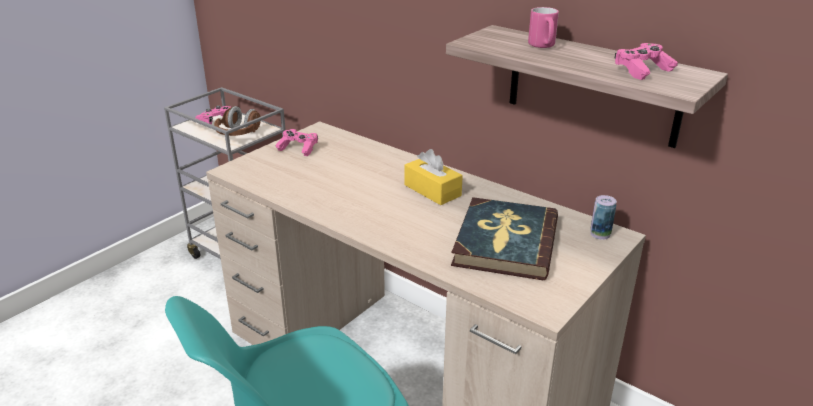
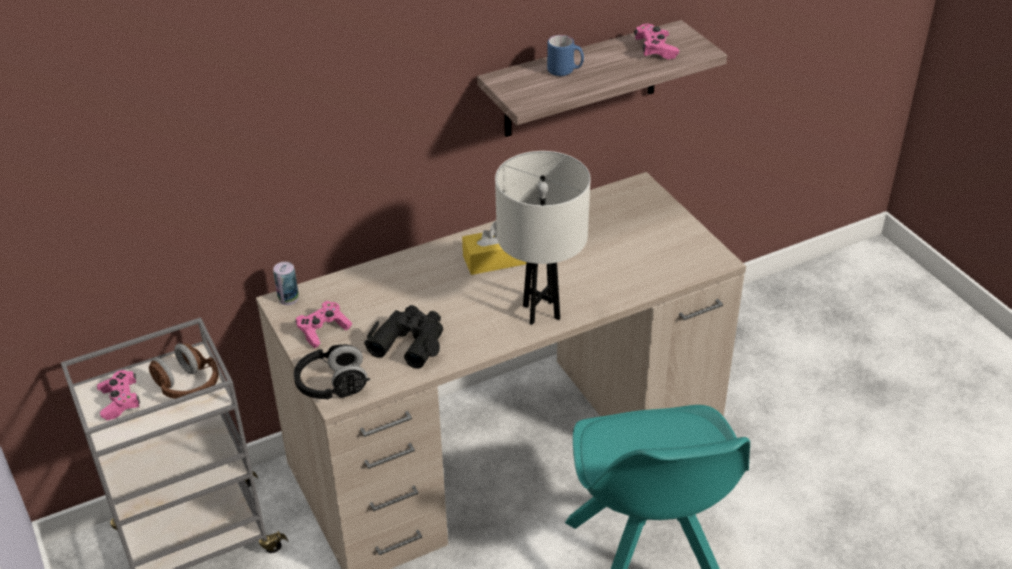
camera: 65 degrees left, 10 degrees up
book [451,197,558,280] -> none
pink mug [528,7,559,48] -> blue mug [547,35,584,76]
can [590,195,617,240] -> can moved to [273,262,299,305]
none -> black headphones [294,344,370,399]
none -> black binoculars [364,305,443,369]
none -> white table lamp [495,151,591,325]

